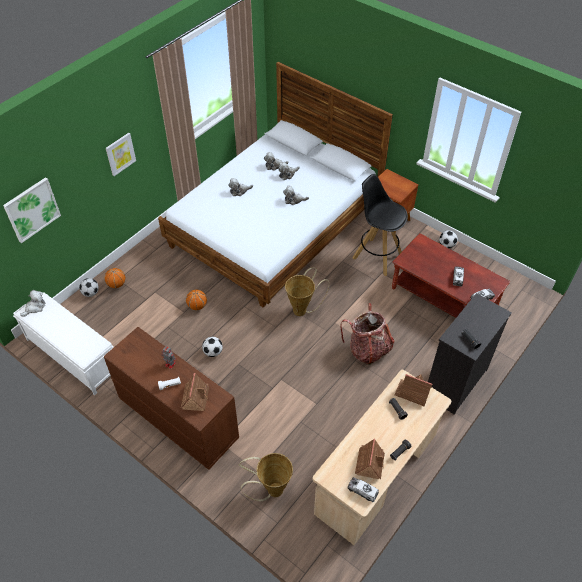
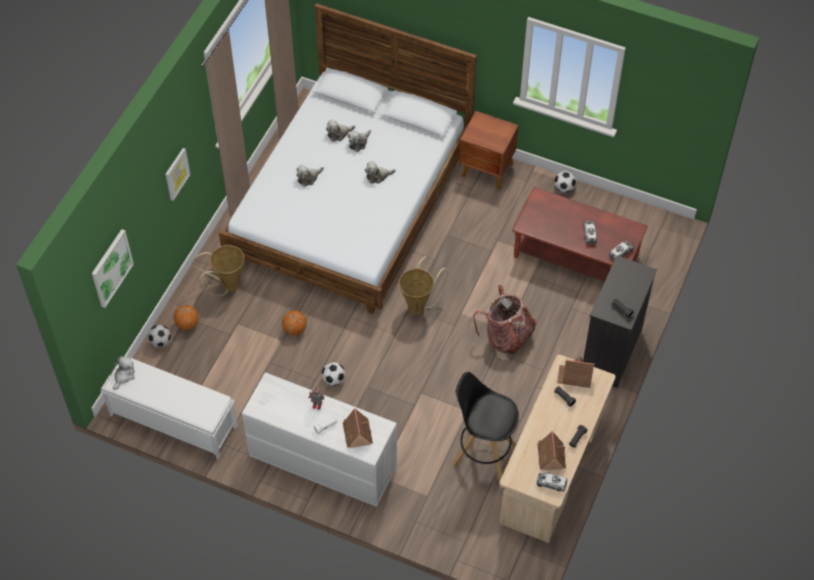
camera: 15 degrees left, 5 degrees up
brown dresser [104,327,239,470] -> white dresser [242,372,397,507]
basket [239,453,293,501] -> basket moved to [192,245,244,296]
black stool [352,174,408,276] -> black stool moved to [452,372,519,482]

